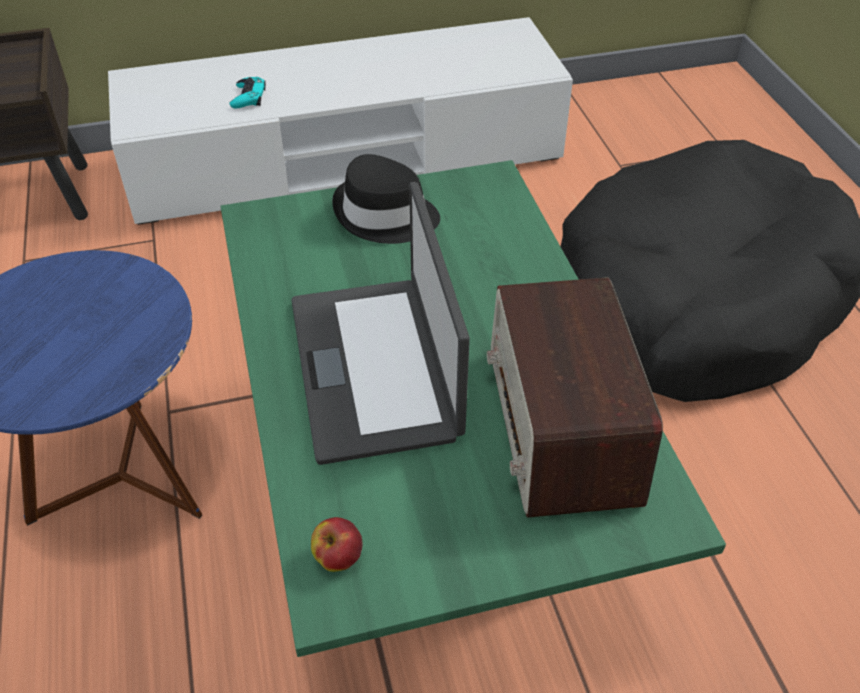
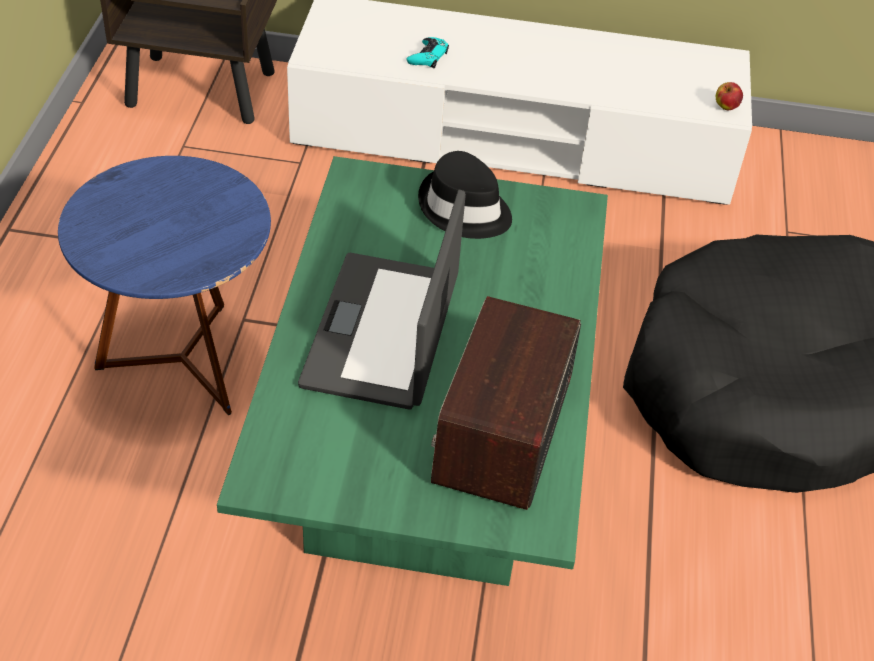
camera: 20 degrees right, 0 degrees up
apple [311,517,362,572] -> apple moved to [716,82,743,110]

